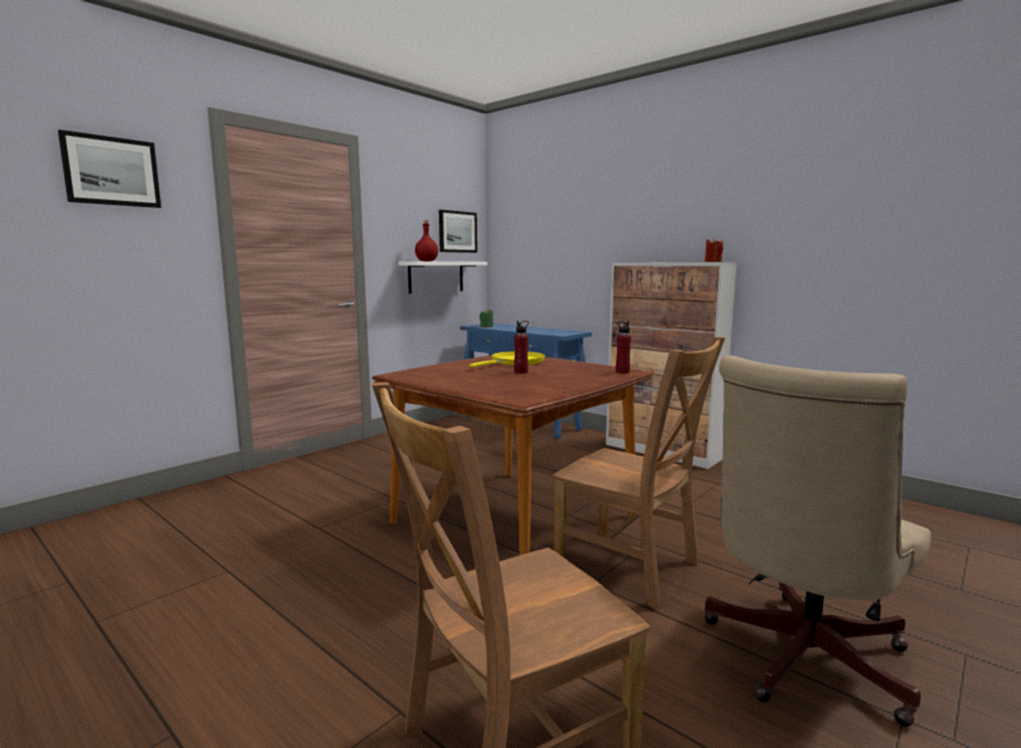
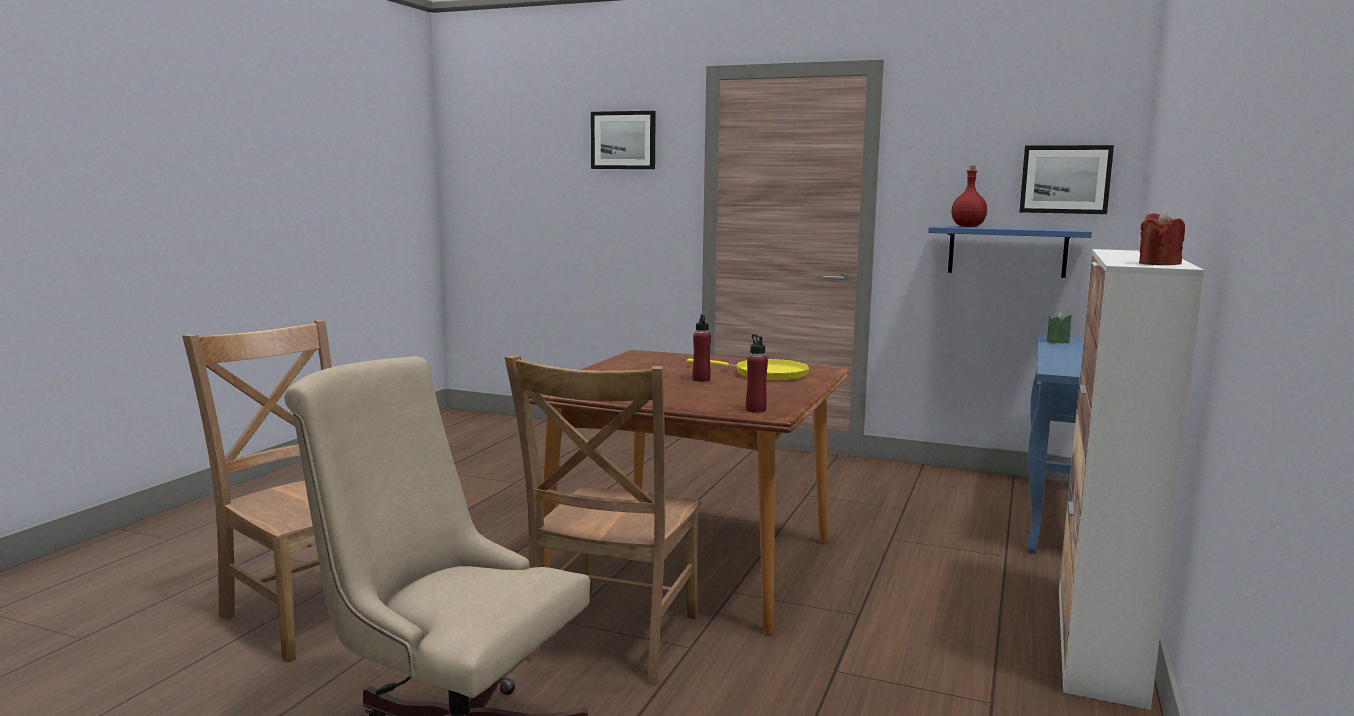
camera: 70 degrees right, 0 degrees up
white shelf [398,262,487,294] -> blue shelf [928,225,1092,278]

